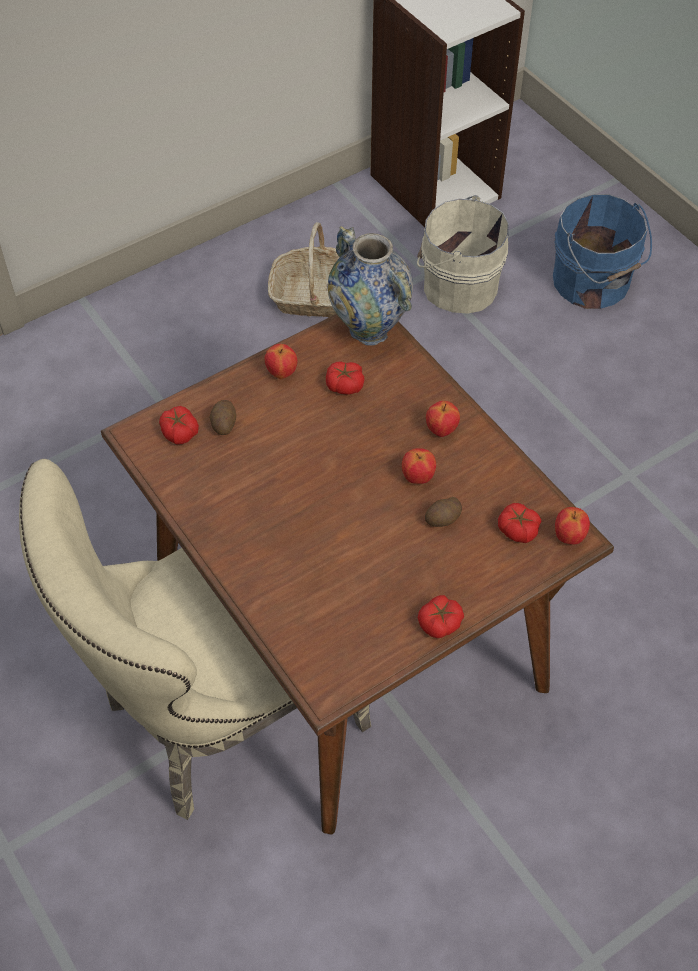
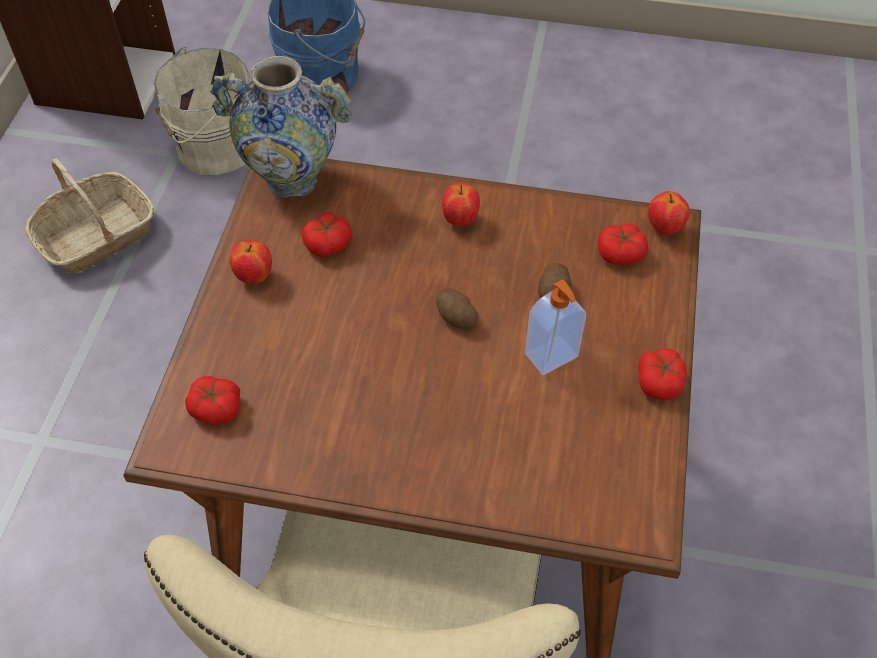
camera: 45 degrees left, 0 degrees up
potato [210,400,236,435] -> potato moved to [436,288,479,329]
apple [402,448,436,484] -> none
none -> soap dispenser [525,279,586,375]

